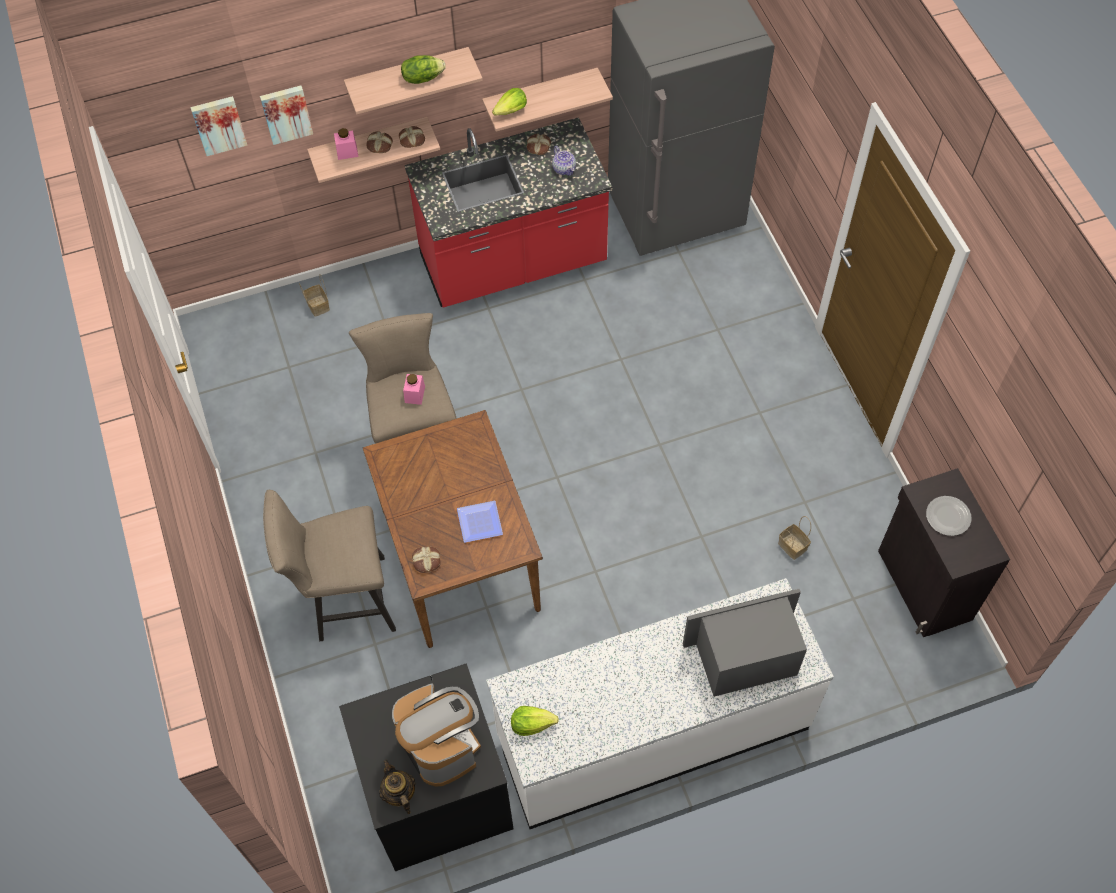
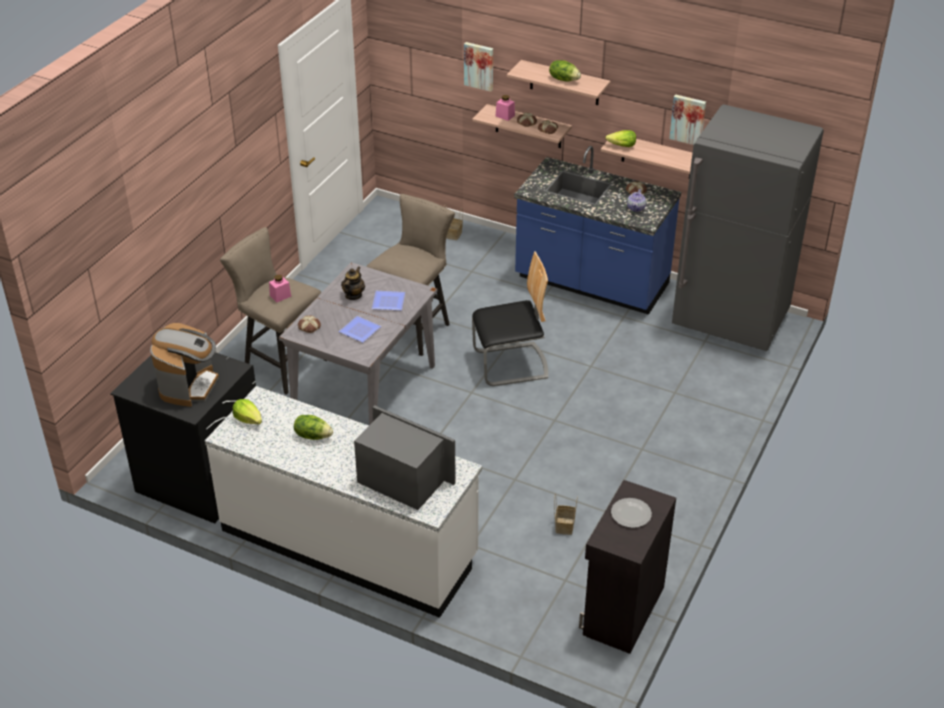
camera: 45 degrees right, 20 degrees down
picture [190,96,247,156] -> picture moved to [669,95,706,145]
brown dining table [363,410,543,648] -> grey dining table [279,262,438,425]
teapot [379,760,416,814] -> teapot moved to [341,267,365,300]
pink jar [403,374,425,405] -> pink jar moved to [269,274,291,303]
red counter [405,117,612,308] -> blue counter [514,146,681,315]
none -> lettuce [294,415,333,440]
none -> plate [372,291,405,311]
none -> chair [472,251,548,386]

